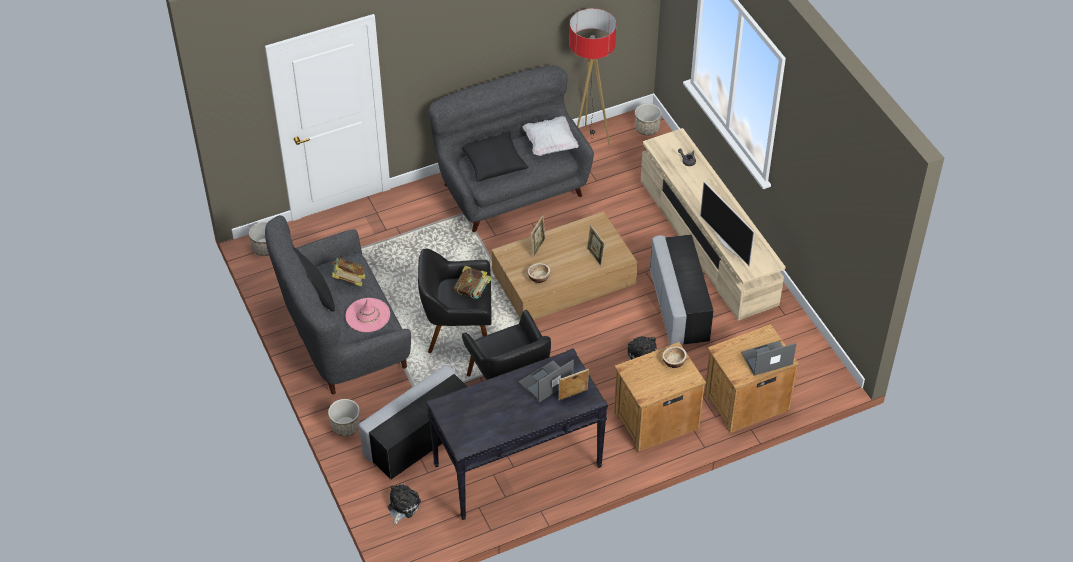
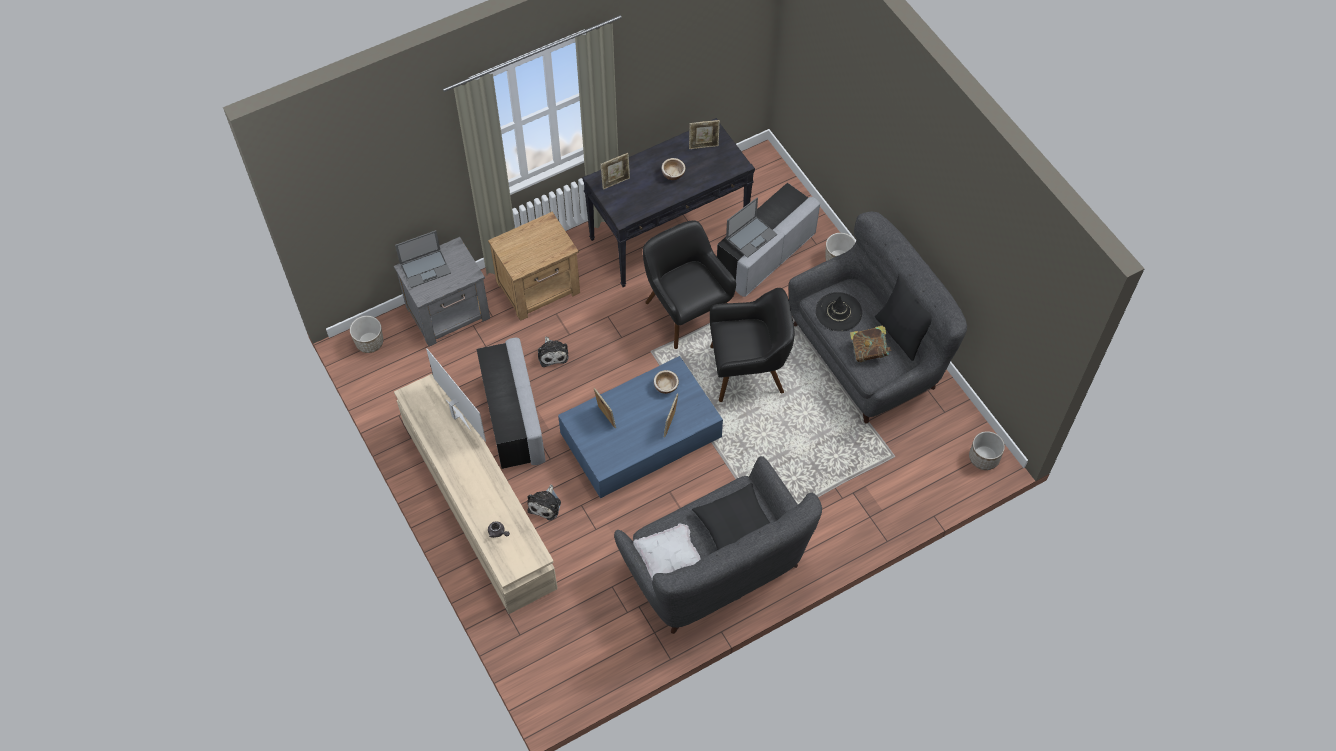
camera: 175 degrees right, 10 degrees up
pink hat [345,298,390,332] -> black hat [816,292,862,331]
plush toy [388,484,421,525] -> plush toy moved to [527,484,561,521]
book [454,266,492,299] -> none
brown coffee table [492,212,638,320] -> blue coffee table [558,356,723,498]
laptop [519,360,574,403] -> laptop moved to [726,197,777,258]
floor lamp [569,8,616,148] -> none
planter [635,103,662,136] -> planter moved to [350,316,383,353]
bowl [662,346,687,368] -> bowl moved to [661,158,685,180]
brown nightstand [704,324,799,433] -> grey nightstand [394,237,490,346]
none -> picture frame [689,120,720,149]

